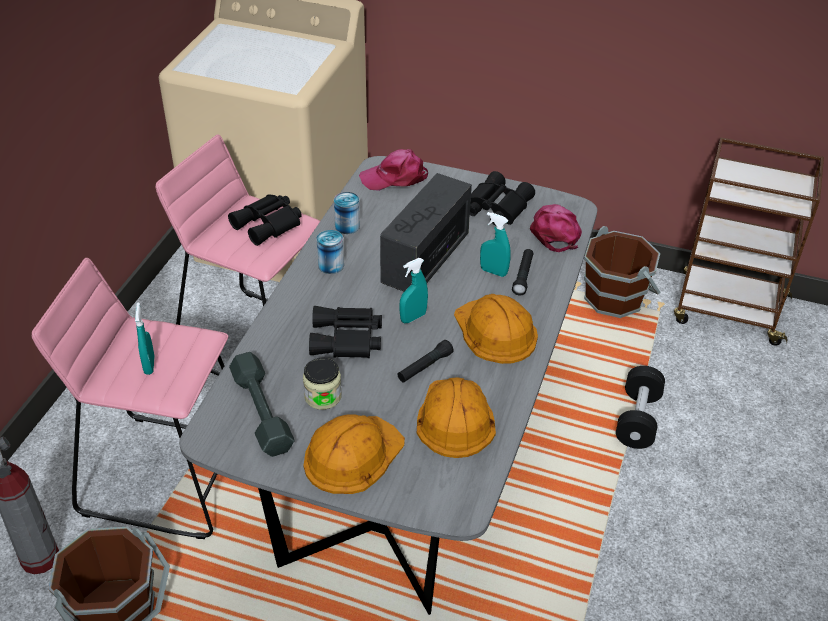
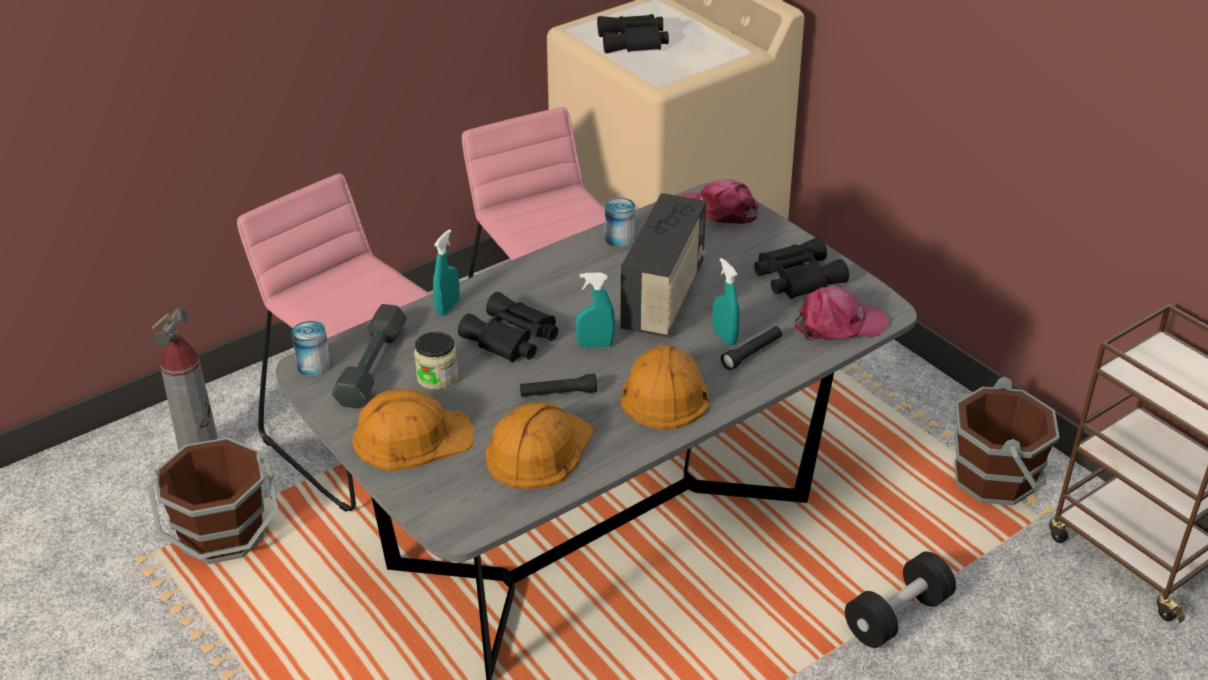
camera: 35 degrees right, 5 degrees down
turquoise spray bottle [135,303,154,375] -> turquoise spray bottle moved to [433,229,460,315]
black binoculars [228,194,302,246] -> black binoculars moved to [597,14,669,53]
can [317,230,344,274] -> can moved to [291,321,331,376]
radio [380,173,472,292] -> radio turned 135 degrees clockwise [620,193,707,337]
pink cap [530,204,582,252] -> pink cap turned 45 degrees clockwise [795,285,888,342]

